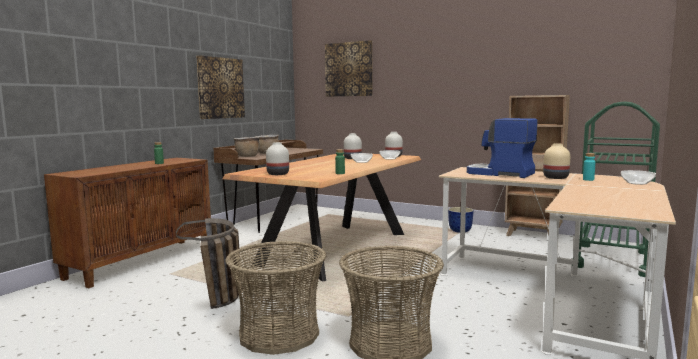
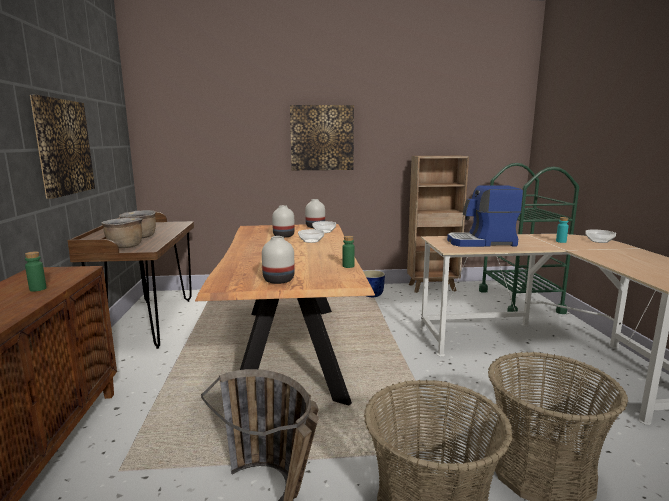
camera: 35 degrees left, 5 degrees up
picture [325,40,372,97] -> picture moved to [290,105,354,170]
beige vase [543,144,570,179] -> none

